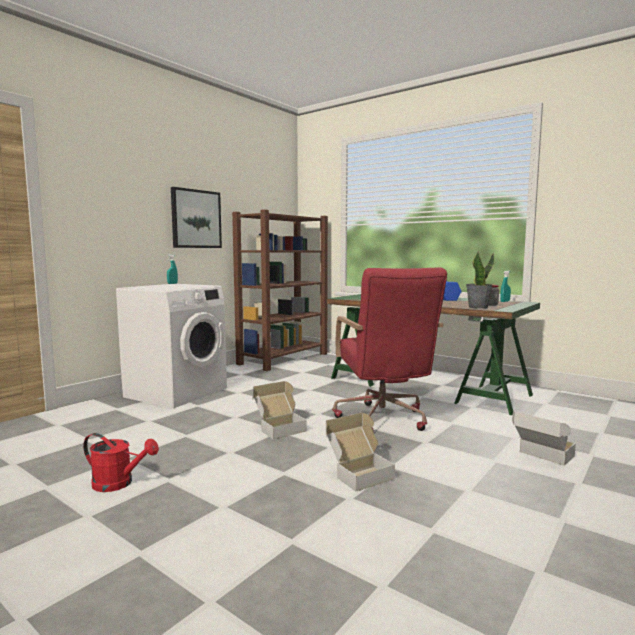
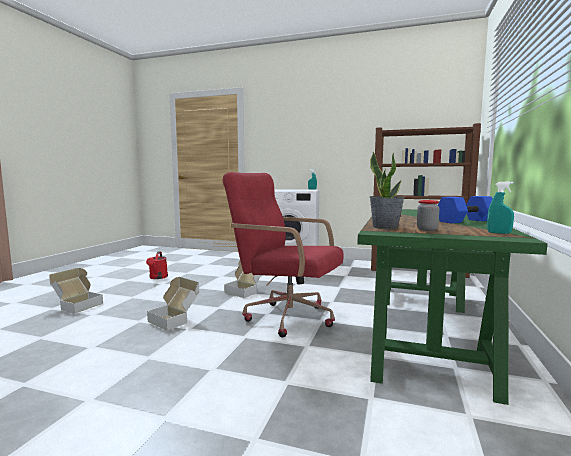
camera: 70 degrees right, 0 degrees up
picture [171,187,222,248] -> none
red office chair [332,267,447,431] -> red office chair turned 60 degrees clockwise [222,172,344,338]
cardboard box [512,411,576,466] -> cardboard box moved to [49,268,103,314]

